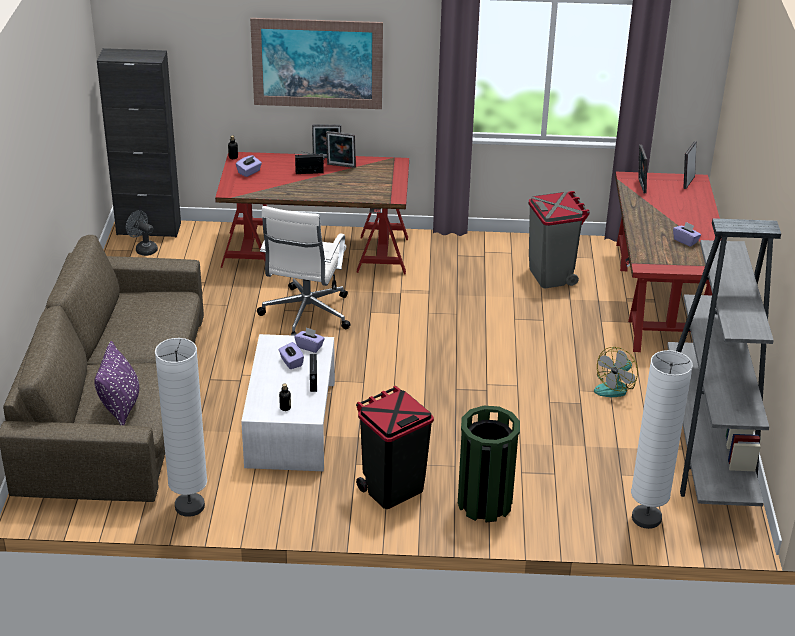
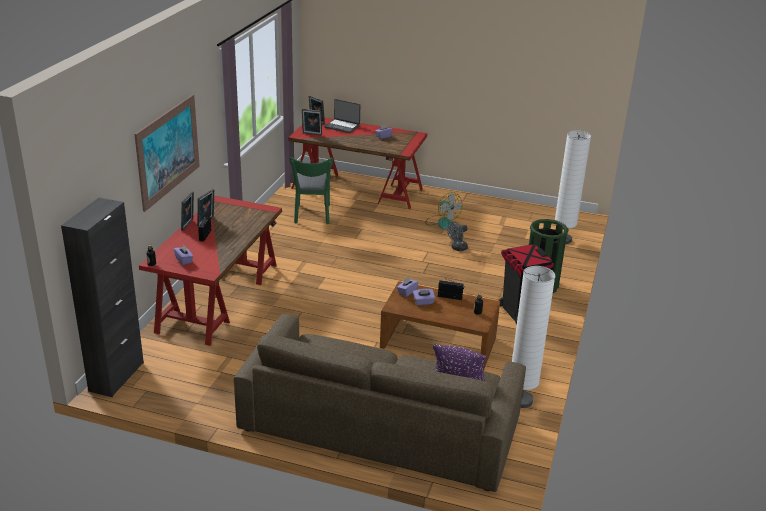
camera: 75 degrees left, 5 degrees down
grey fan [126,210,158,256] -> grey fan moved to [447,221,468,251]
white coffee table [241,334,335,471] -> brown coffee table [380,281,500,370]
white office chair [257,206,351,336] -> none
grey trash can [529,191,590,288] -> green chair [289,157,333,224]
grey bookcase [667,218,781,506] -> none
none -> laptop [324,99,360,133]

